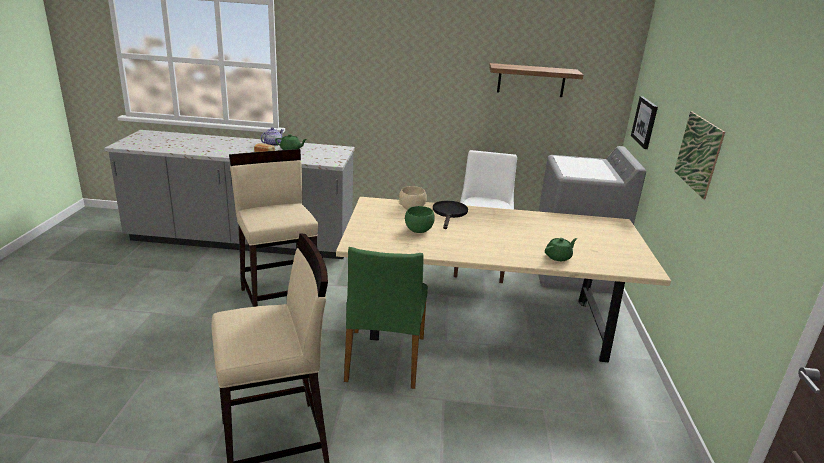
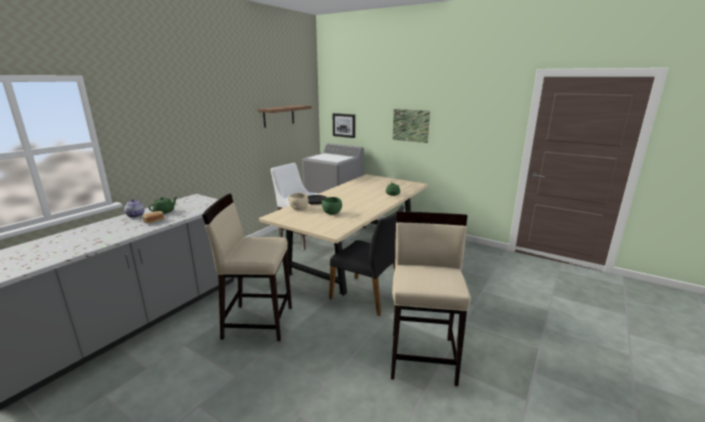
camera: 60 degrees left, 5 degrees down
green chair [344,247,428,389] -> black chair [329,205,404,316]

